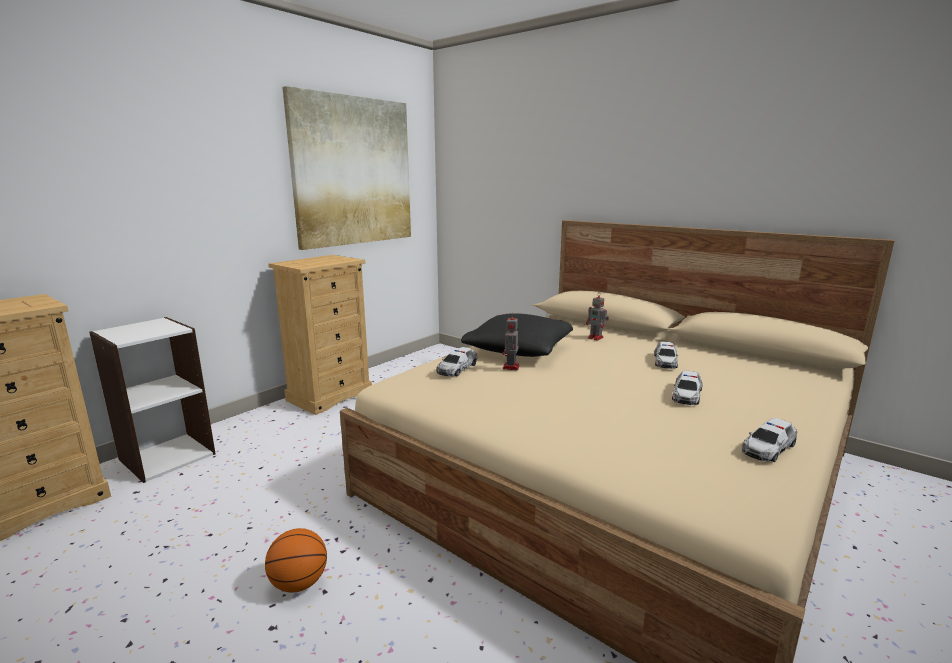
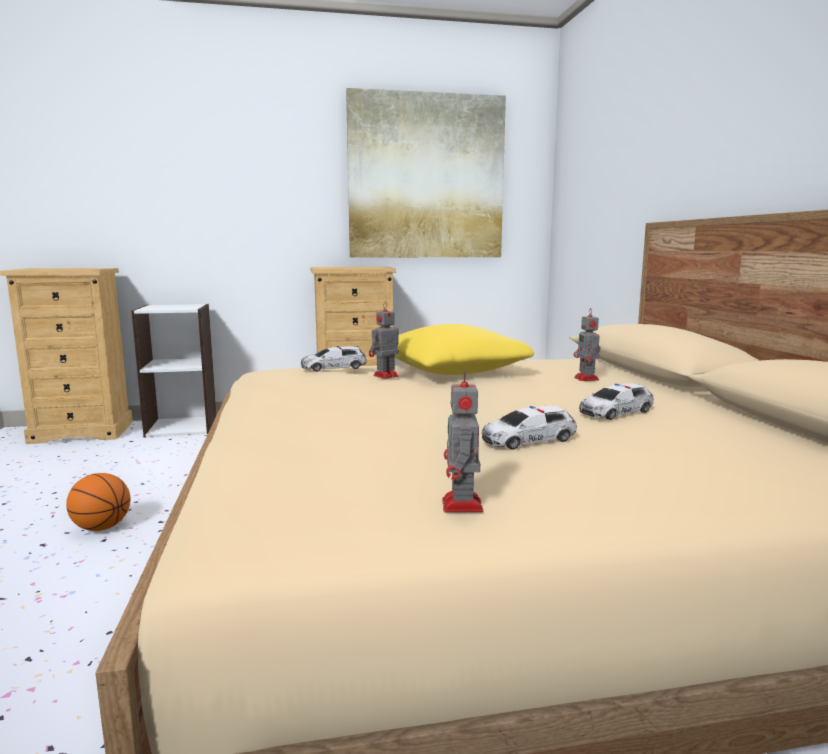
camera: 40 degrees right, 5 degrees down
black pillow [461,313,573,357] -> yellow pillow [395,324,534,375]
toy car [742,418,797,462] -> toy robot [442,369,483,513]

